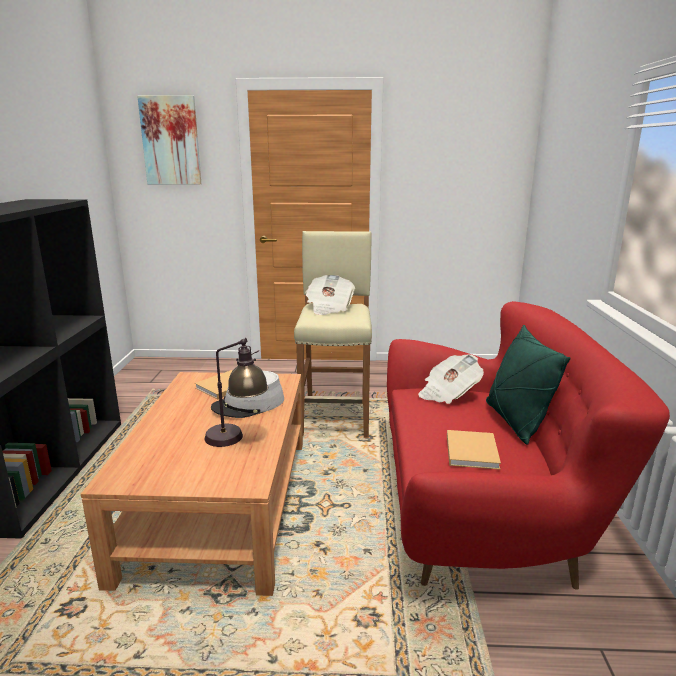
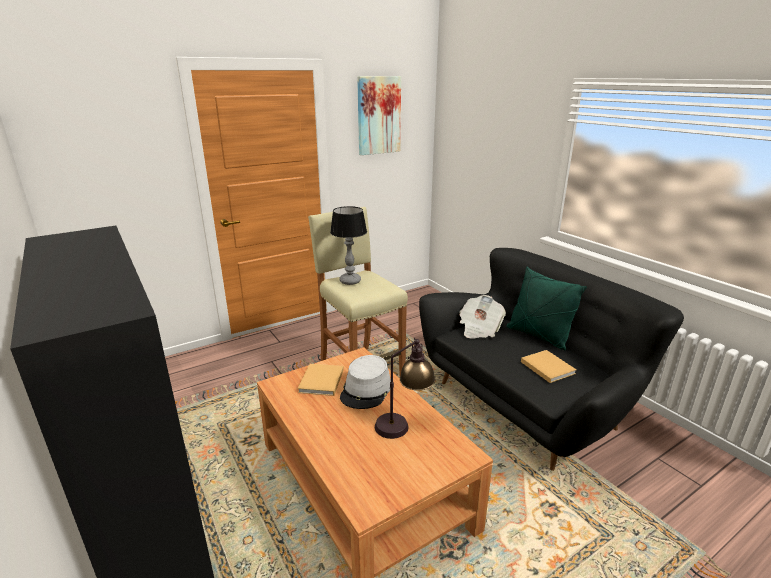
camera: 35 degrees left, 5 degrees up
picture [137,95,201,185] -> picture moved to [357,76,401,155]
newspaper [305,275,355,315] -> table lamp [330,206,367,285]
red sofa [387,301,670,590] -> black sofa [419,248,684,471]

